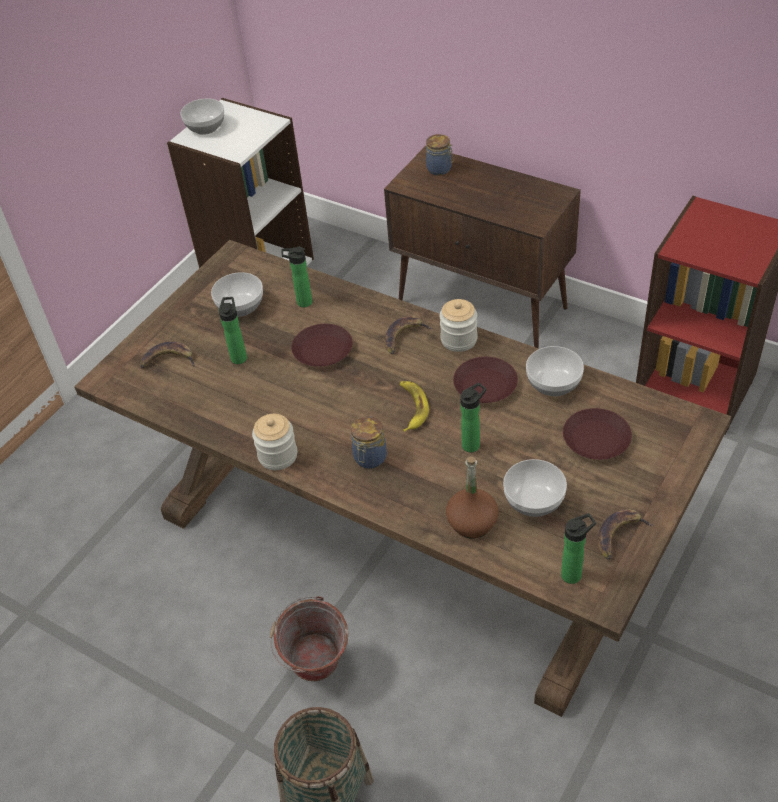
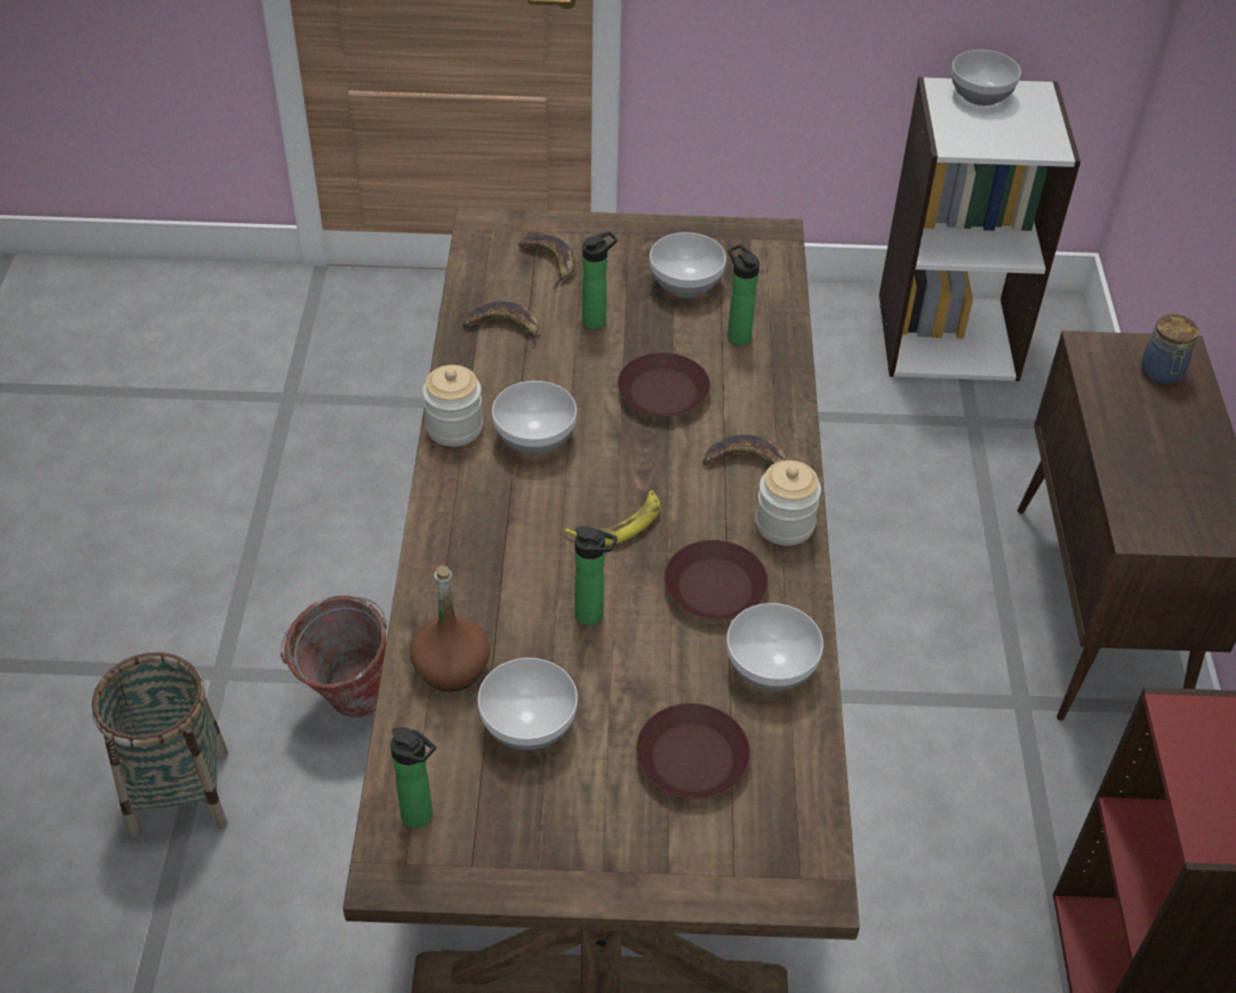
camera: 55 degrees right, 0 degrees up
jar [351,416,387,469] -> none
banana [598,509,653,560] -> banana moved to [462,301,540,349]
none -> bowl [492,381,577,454]

